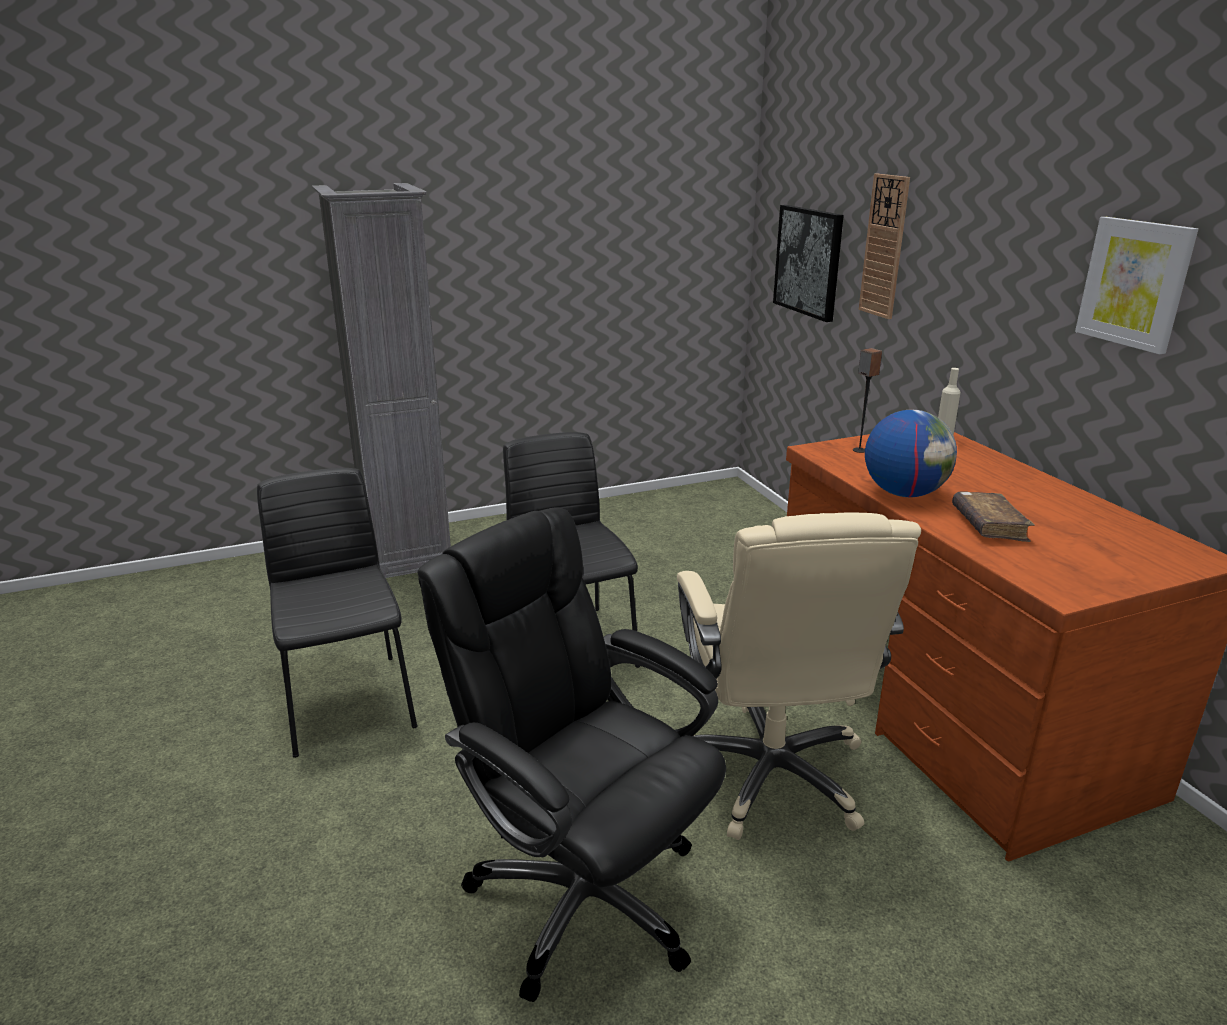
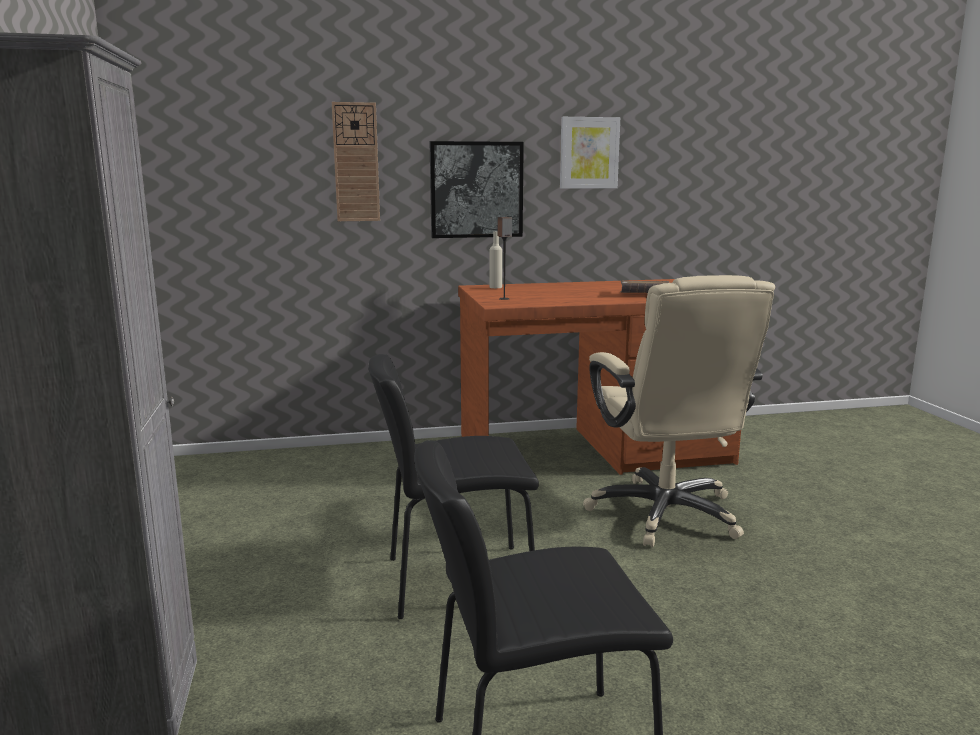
camera: 80 degrees left, 10 degrees down
black office chair [417,507,726,1002] -> none
beige office chair [677,513,921,840] -> beige office chair turned 75 degrees clockwise [583,275,775,547]
picture [773,205,844,322] -> picture moved to [429,141,524,238]
globe [865,410,957,497] -> none

